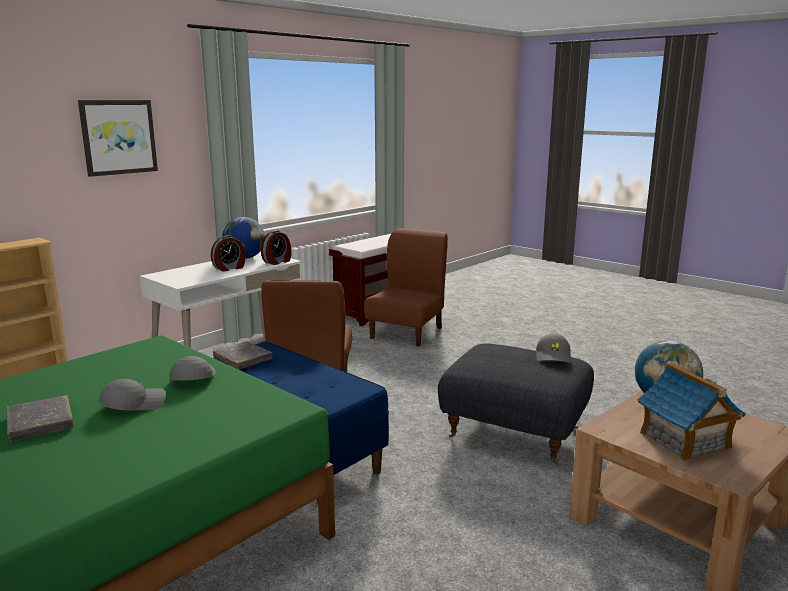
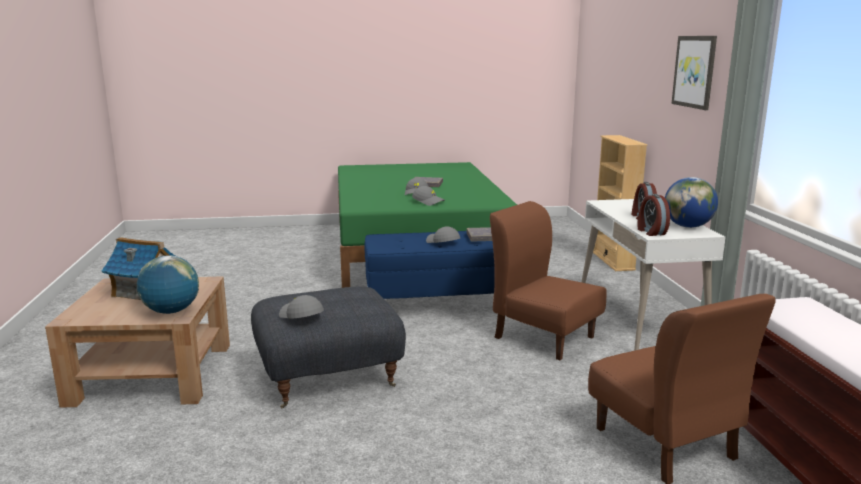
camera: 130 degrees right, 0 degrees up
none -> grey cap [426,227,460,243]

